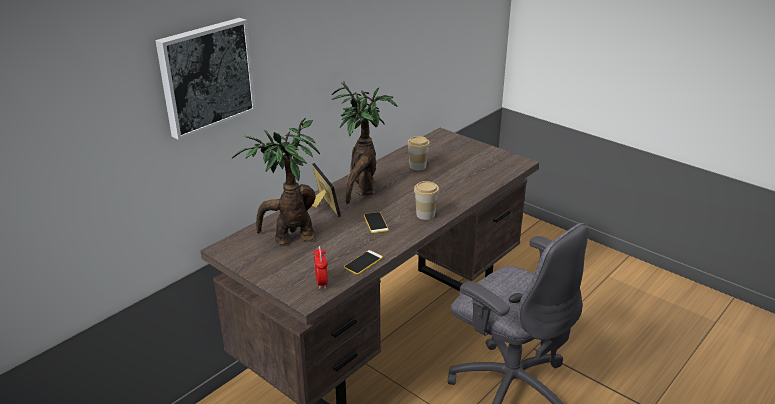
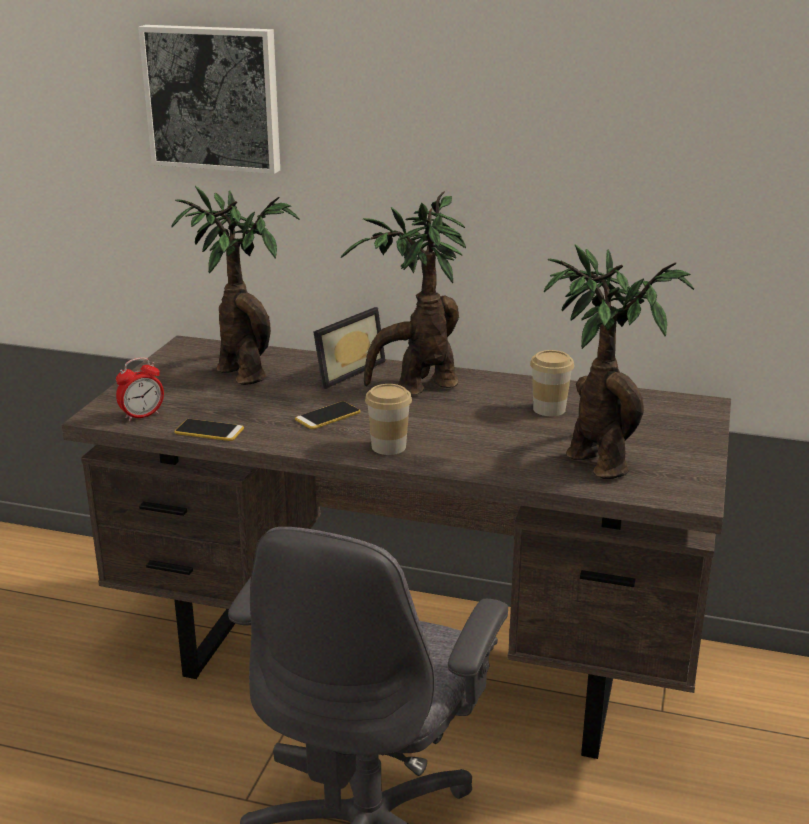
camera: 65 degrees right, 5 degrees down
none -> potted plant [544,244,694,479]

